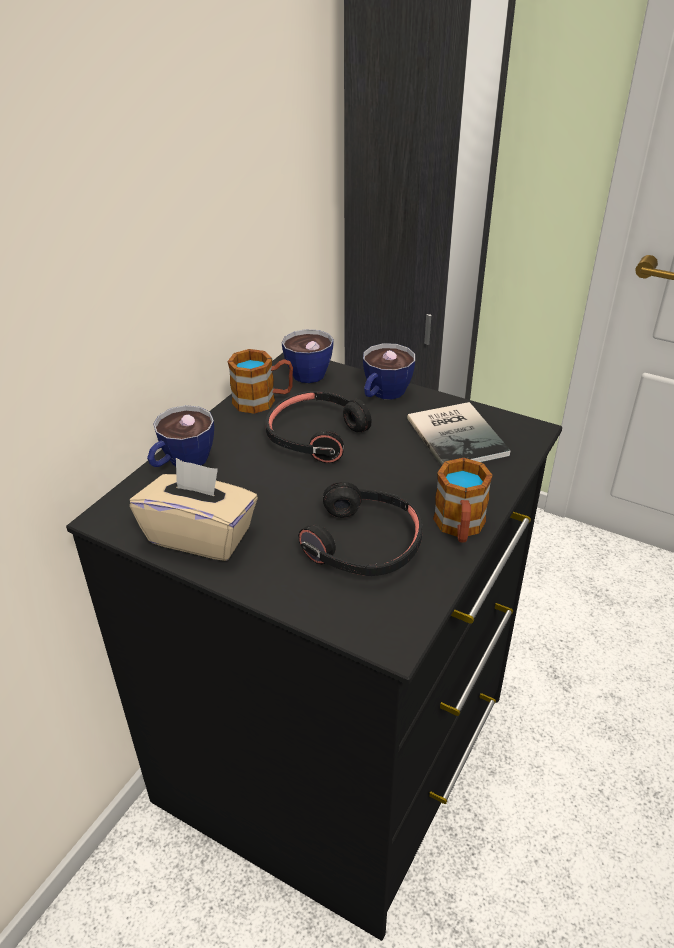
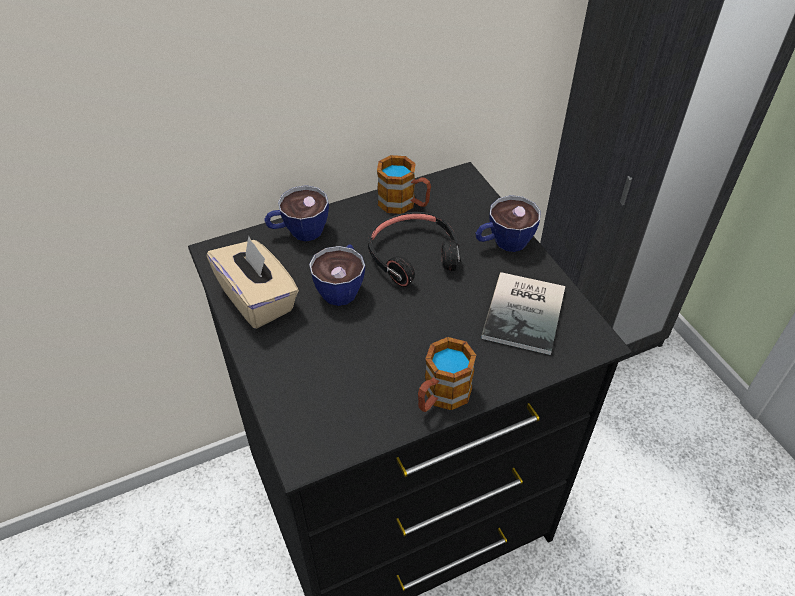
camera: 35 degrees right, 10 degrees up
cup [281,329,334,383] -> cup moved to [309,244,365,306]
black headphones [298,482,423,576] -> none

